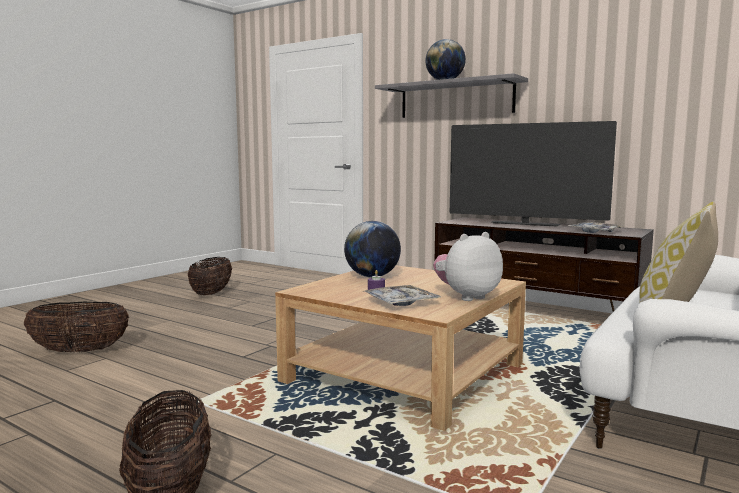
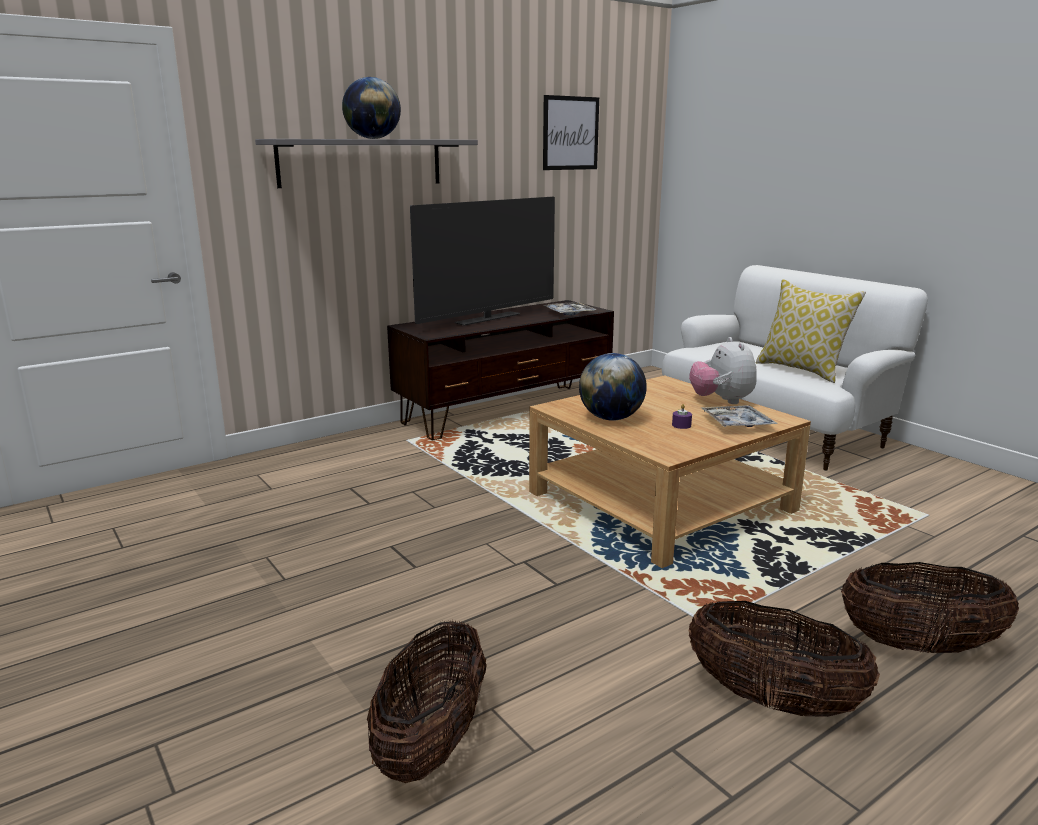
camera: 70 degrees left, 10 degrees up
basket [188,257,232,295] -> basket moved to [688,601,880,717]
none -> picture [543,95,599,170]

